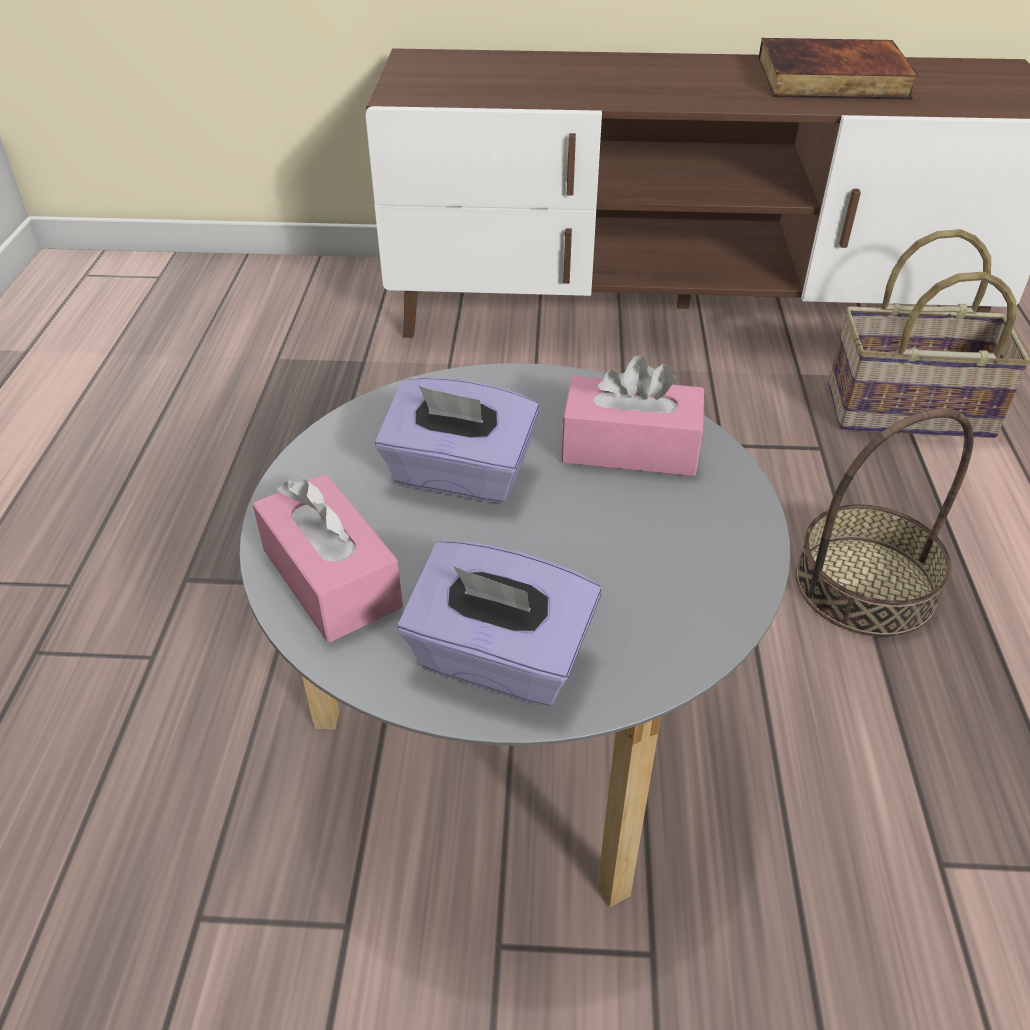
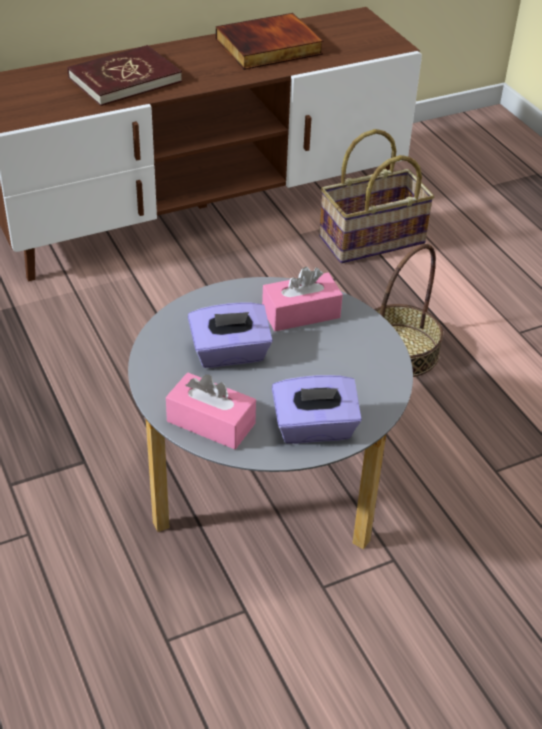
camera: 30 degrees left, 0 degrees up
none -> red book [67,45,182,106]

